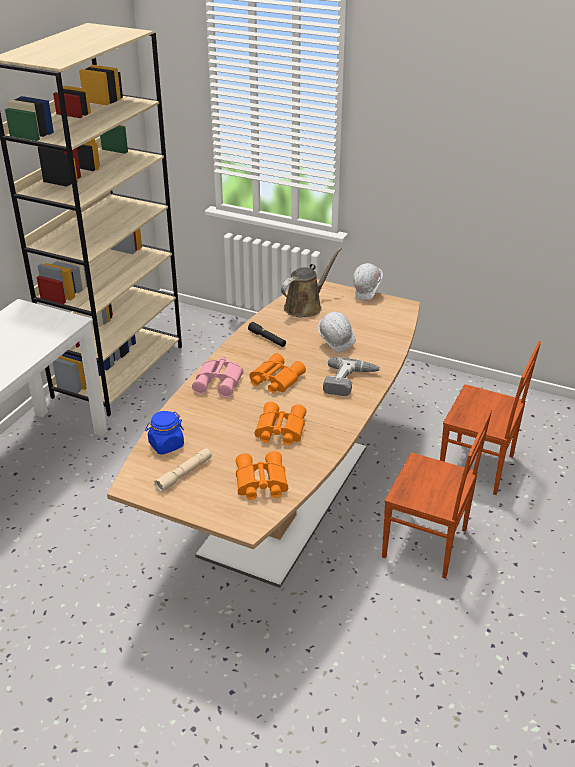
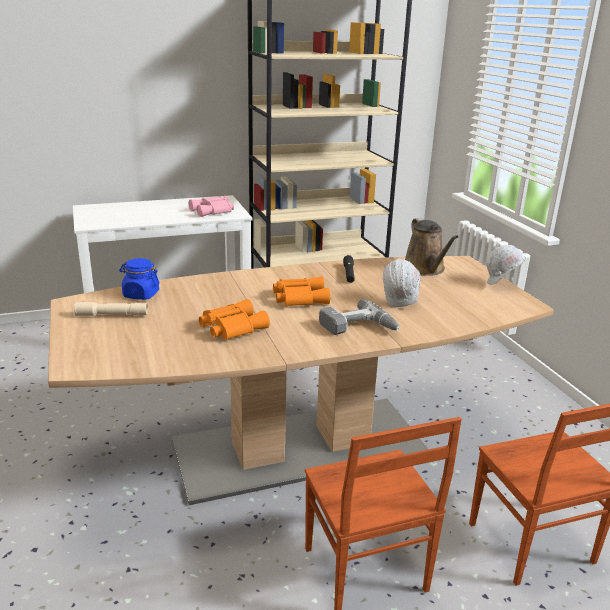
camera: 45 degrees right, 10 degrees down
pink binoculars [192,357,243,397] -> pink binoculars moved to [188,196,234,217]
orange binoculars [236,451,288,500] -> none
brown watering can [281,247,342,317] -> brown watering can turned 75 degrees clockwise [405,218,459,276]

